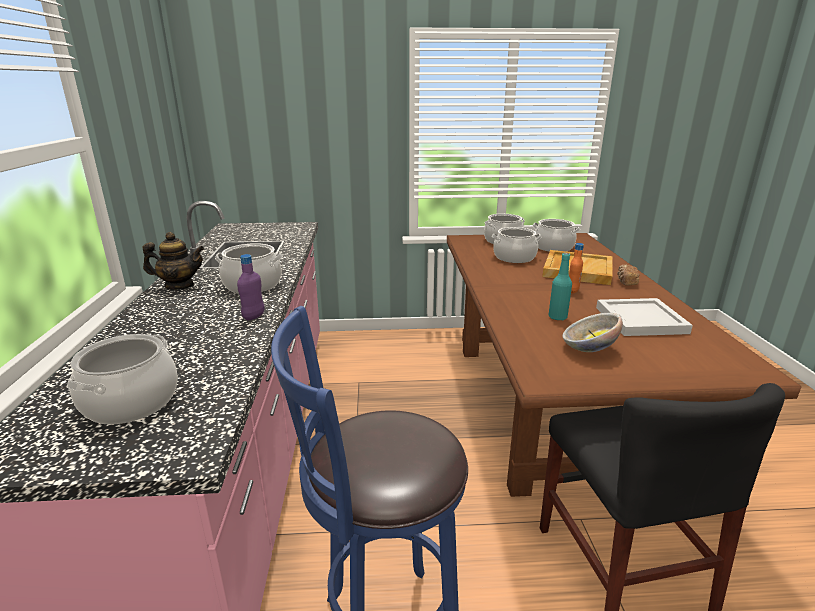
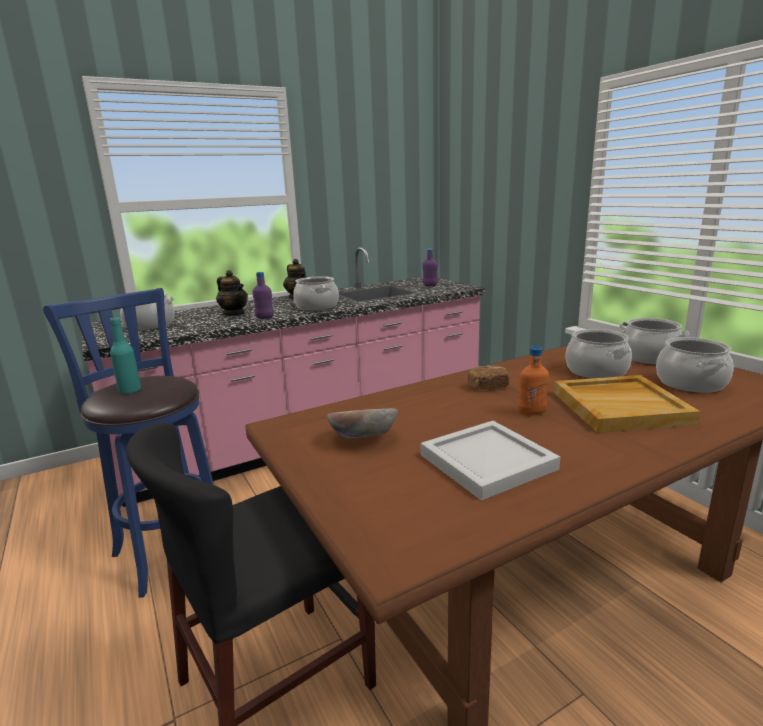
camera: 65 degrees right, 5 degrees down
turquoise bottle [549,253,572,321] -> turquoise bottle moved to [110,317,141,394]
bread [617,265,640,285] -> bread moved to [468,365,509,389]
none -> teapot [216,270,248,316]
none -> purple bottle [423,249,438,287]

